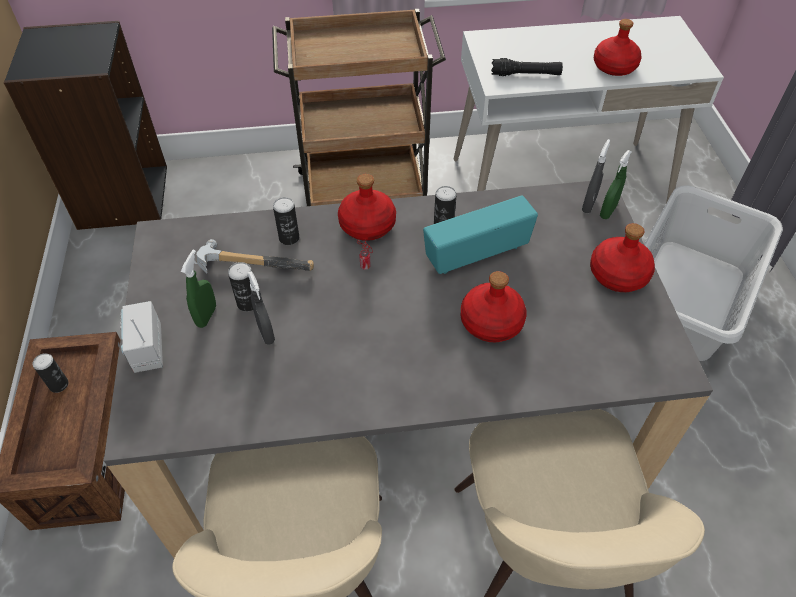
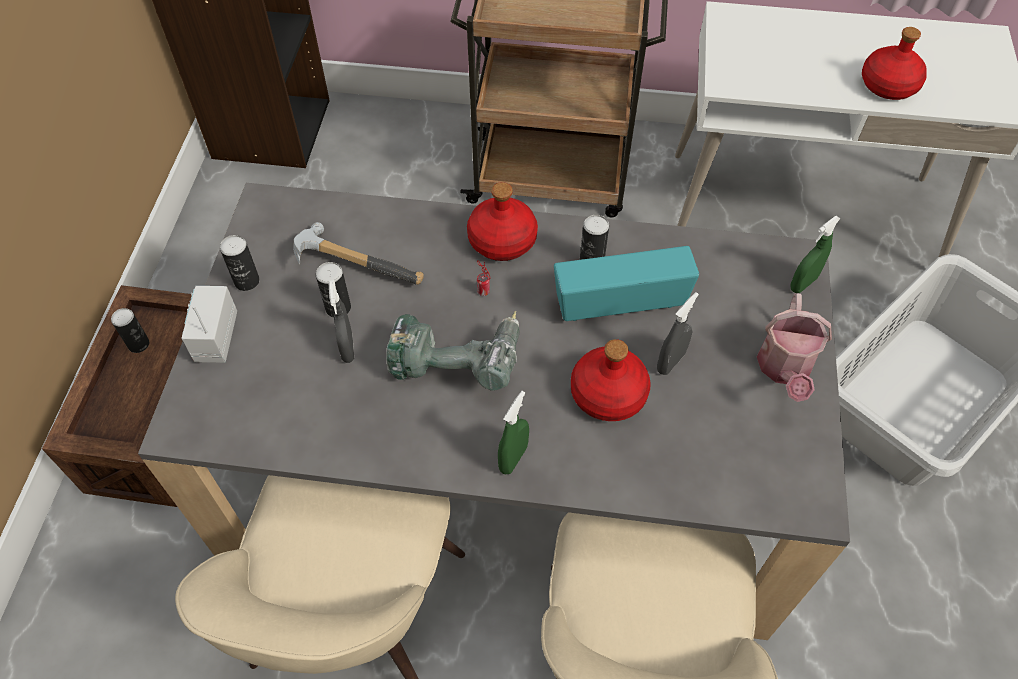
camera: 15 degrees right, 5 degrees up
green spray bottle [181,250,216,328] -> green spray bottle moved to [498,391,529,474]
can [273,197,299,245] -> can moved to [220,235,260,291]
black flashlight [491,58,563,76] -> none
grey spray bottle [582,139,610,213] -> grey spray bottle moved to [657,292,699,375]
red bottle [590,223,655,292] -> watering can [757,293,832,402]
none -> power drill [386,311,520,391]

